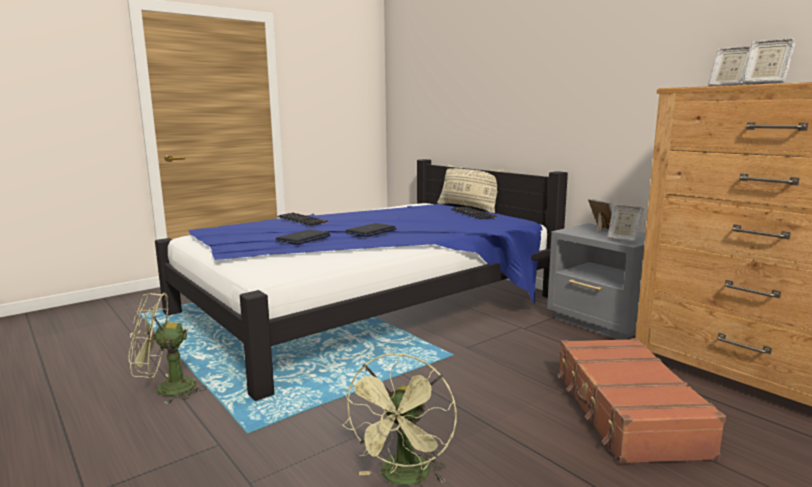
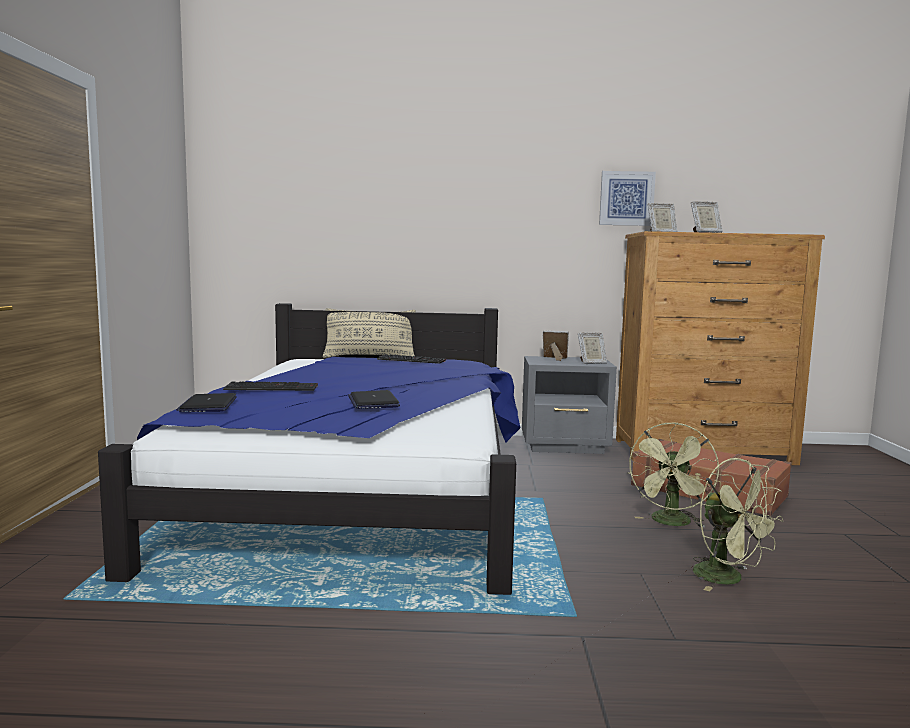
camera: 50 degrees left, 5 degrees down
green fan [129,292,207,404] -> green fan moved to [628,422,719,527]
laptop [345,223,397,237] -> laptop moved to [176,393,237,412]
none -> picture [599,171,656,226]

